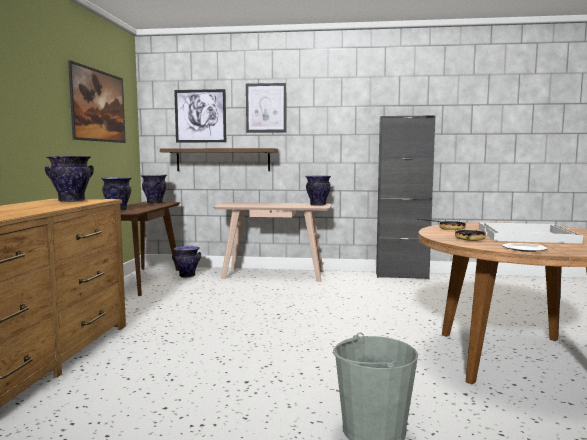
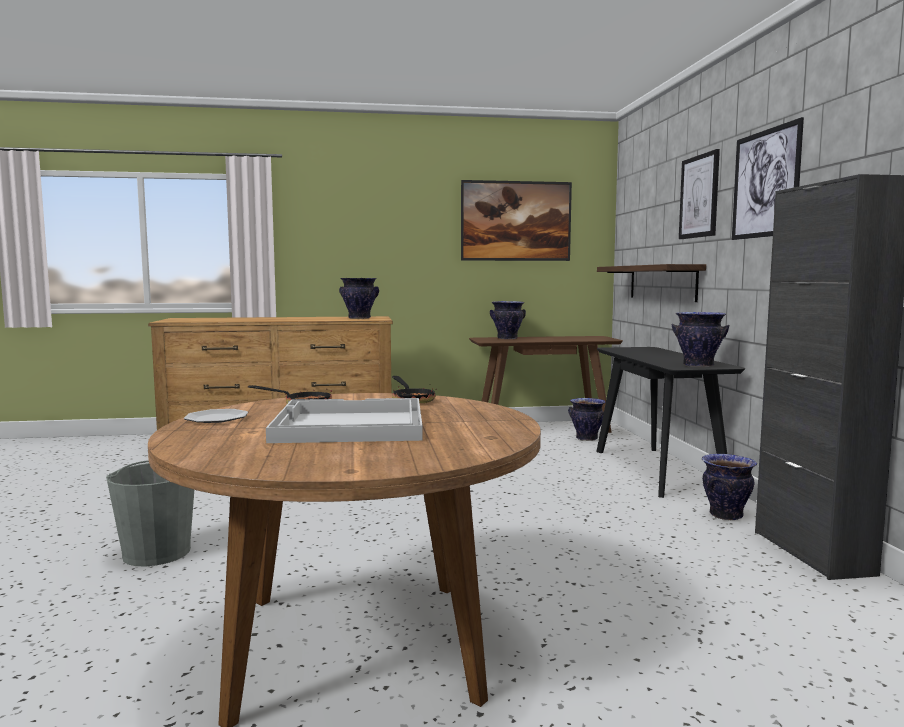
camera: 75 degrees right, 0 degrees up
vase [141,175,167,204] -> vase moved to [702,454,757,520]
picture [174,89,226,142] -> picture moved to [732,117,804,240]
beige console table [213,202,332,282] -> black console table [596,347,745,498]

